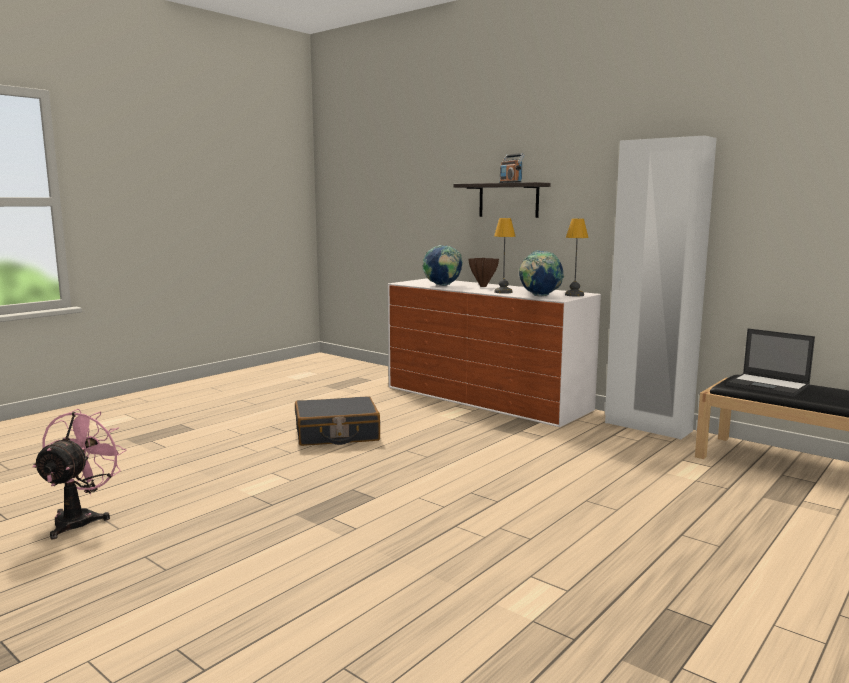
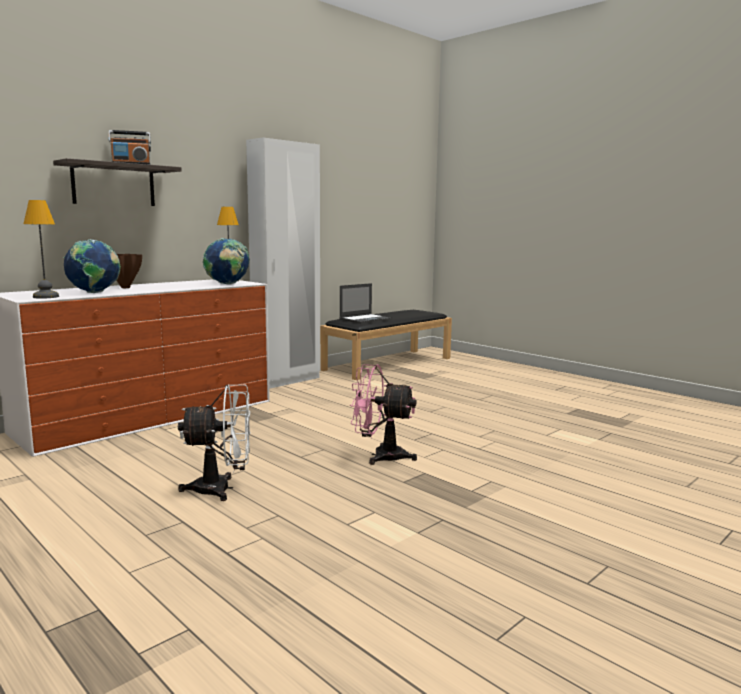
camera: 85 degrees left, 0 degrees up
pink fan [32,409,127,539] -> pink fan moved to [350,364,417,465]
black suitcase [295,396,380,446] -> white fan [178,385,250,501]
table lamp [494,218,516,294] -> table lamp moved to [24,200,59,299]

